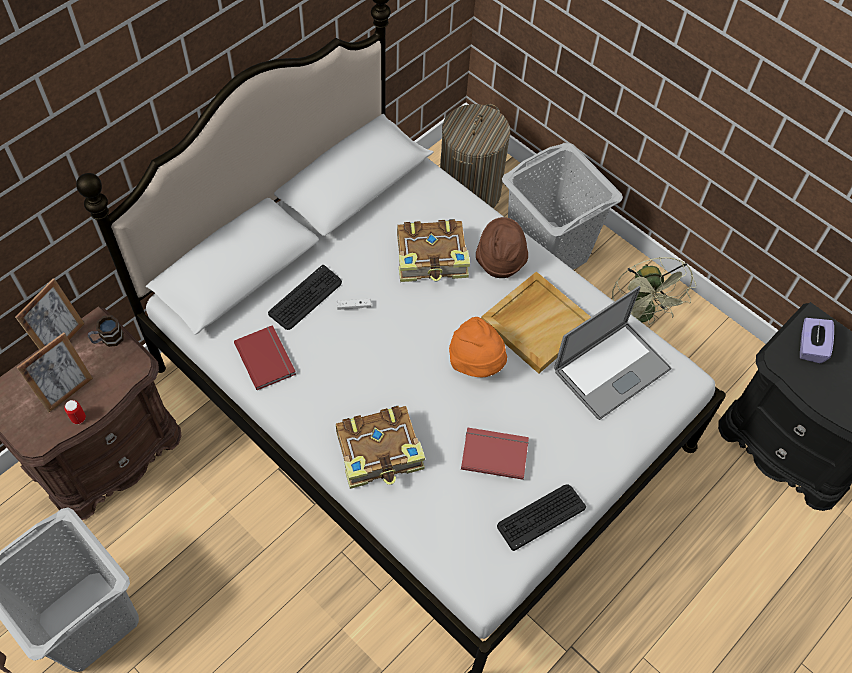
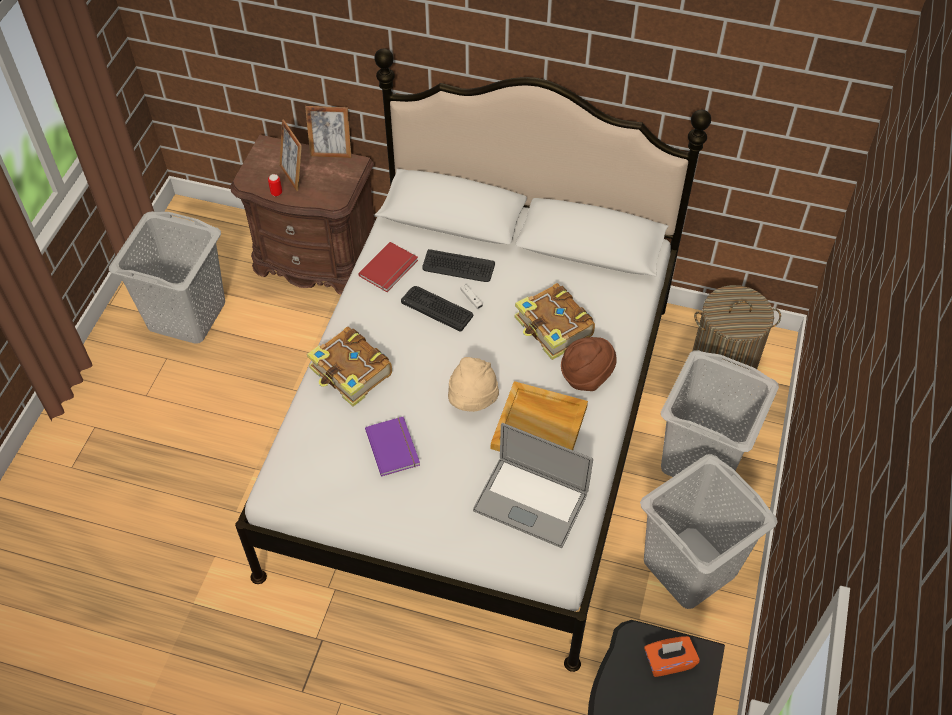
camera: 65 degrees right, 5 degrees down
picture frame [16,333,93,412] -> picture frame turned 45 degrees clockwise [279,119,302,191]
mug [88,315,124,347] -> none
orange hat [449,317,507,377] -> beige hat [448,357,499,412]
red book [461,427,529,480] -> purple book [365,417,420,476]
keyboard [497,484,586,551] -> keyboard moved to [401,286,473,332]
green fan [612,257,696,325] -> grey laundry basket [640,454,778,609]
purple tissue box [800,318,834,363] -> orange tissue box [644,636,700,677]

